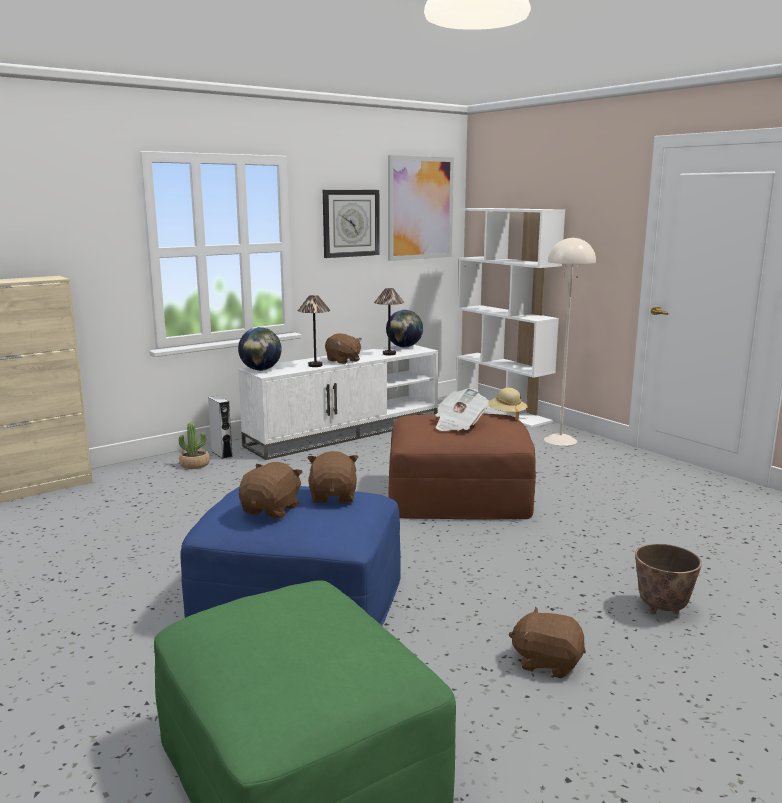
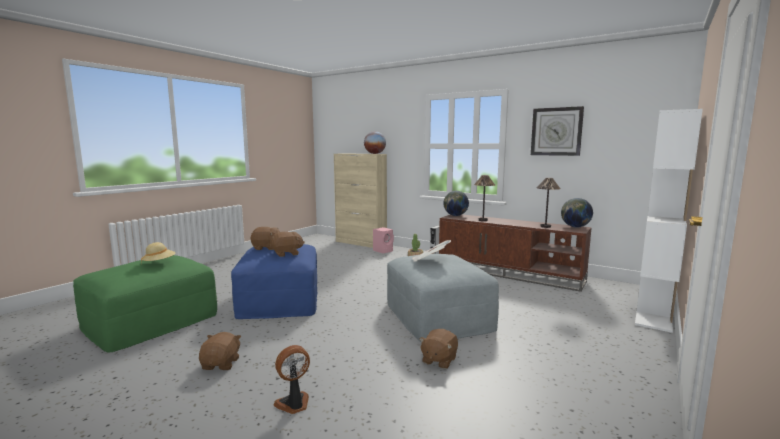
camera: 70 degrees right, 5 degrees down
white tv stand [238,345,438,460] -> brown tv stand [439,215,592,292]
brown plush toy [325,333,362,364] -> brown plush toy moved to [419,329,458,369]
picture [388,155,454,261] -> none
brown ottoman [388,414,536,520] -> grey ottoman [387,254,499,342]
beige hat [488,388,528,420] -> beige hat moved to [141,242,175,264]
beige floor lamp [544,236,596,446] -> none
planter [635,544,702,614] -> fan [273,345,310,414]
none -> globe [364,131,386,154]
none -> pink speaker [373,227,394,253]

